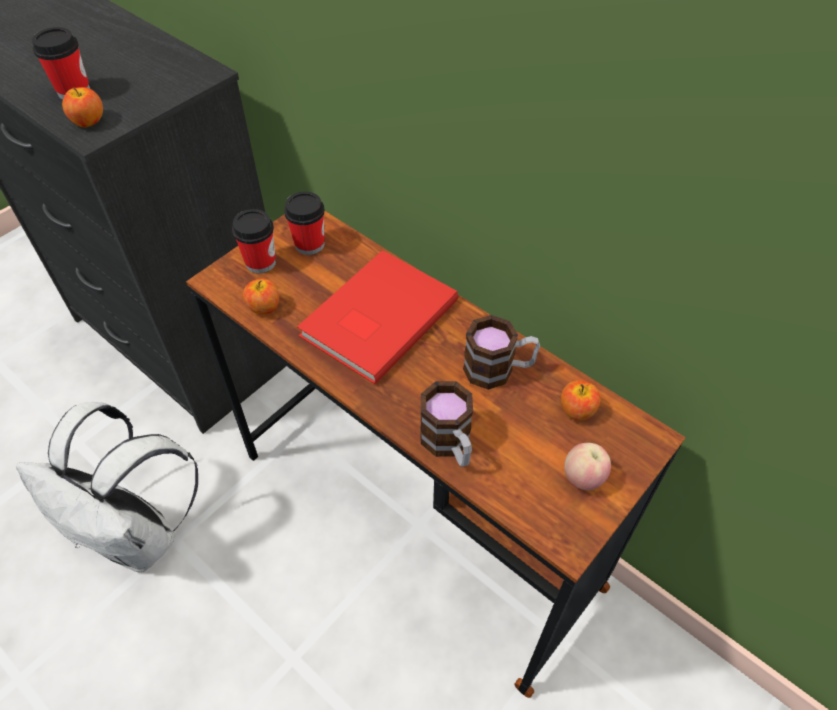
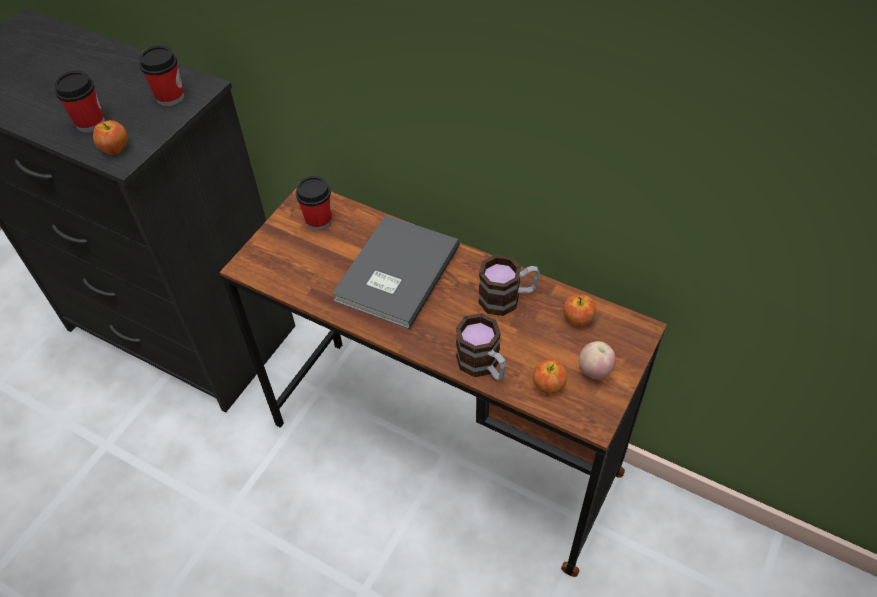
camera: 10 degrees left, 0 degrees up
white backpack [16,402,198,573] -> none
cup [232,209,276,273] -> cup moved to [139,45,184,106]
apple [243,278,279,314] -> apple moved to [533,359,567,394]
red book [297,250,459,384] -> grey book [332,215,460,330]

